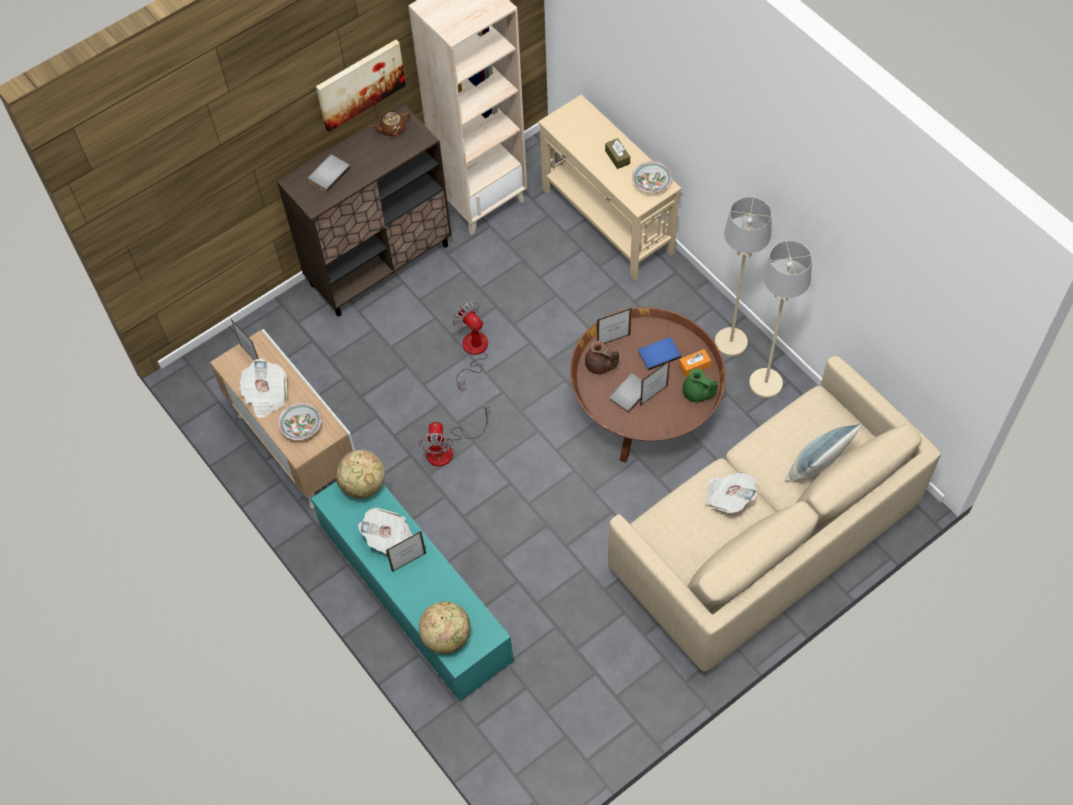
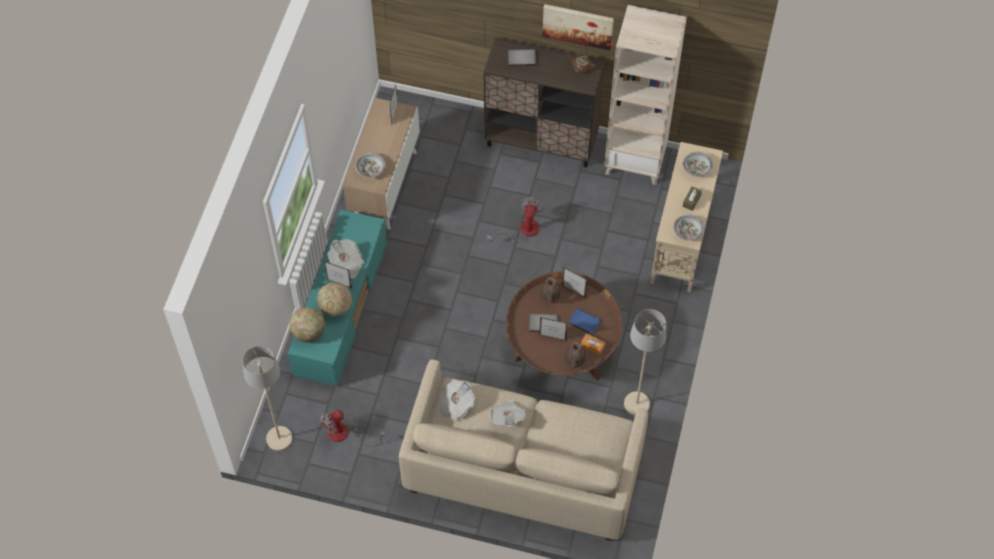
camera: 50 degrees right, 0 degrees up
newspaper [239,358,287,418] -> newspaper moved to [437,380,475,421]
globe [336,450,385,499] -> globe moved to [317,282,352,317]
fan [418,404,490,466] -> fan moved to [319,410,386,447]
green teapot [682,368,718,402] -> brown teapot [564,342,586,368]
beige floor lamp [715,197,772,356] -> beige floor lamp moved to [242,346,293,451]
pillow [785,424,862,482] -> none
none -> bowl [683,152,713,177]

